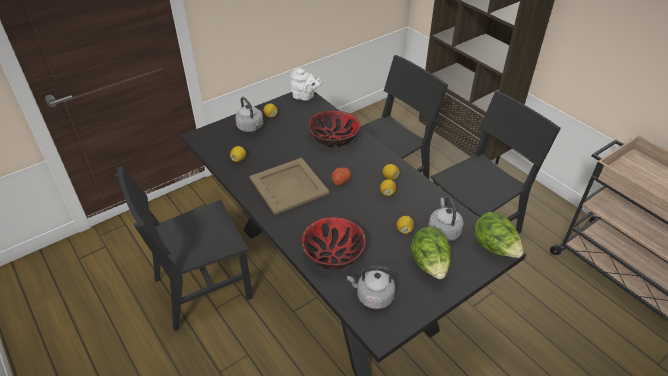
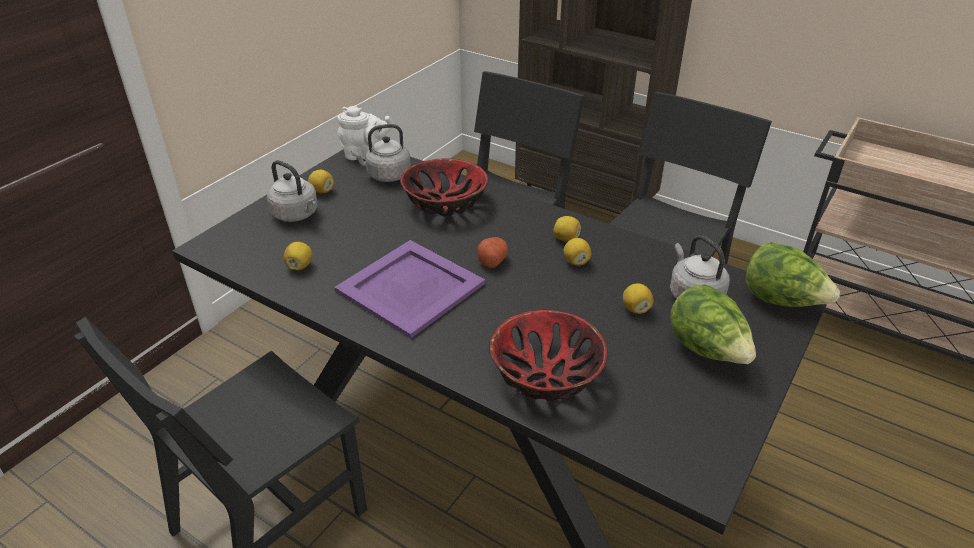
camera: 20 degrees left, 5 degrees down
beige tray [249,158,330,215] -> purple tray [334,240,485,338]
grey kettle [347,265,395,309] -> grey kettle moved to [351,124,411,182]

